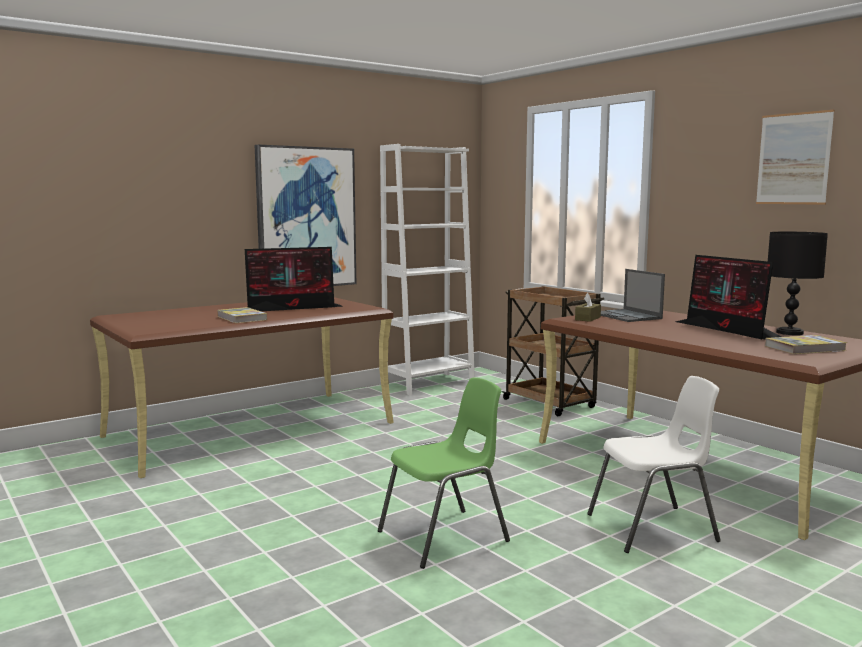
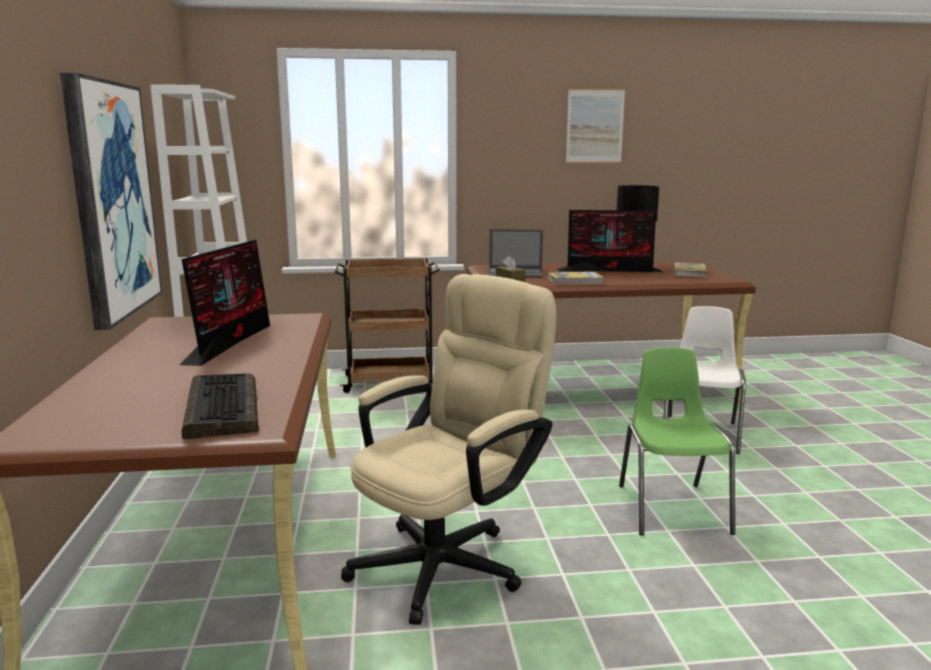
camera: 60 degrees left, 5 degrees up
book [217,307,267,323] -> book moved to [548,272,604,285]
none -> keyboard [182,373,259,439]
none -> beige office chair [341,274,556,625]

